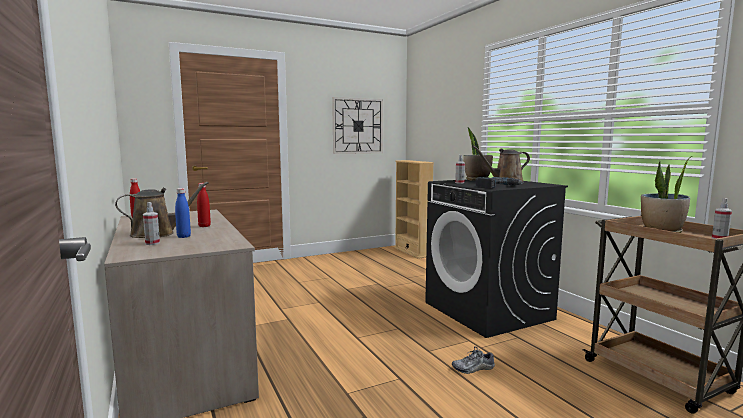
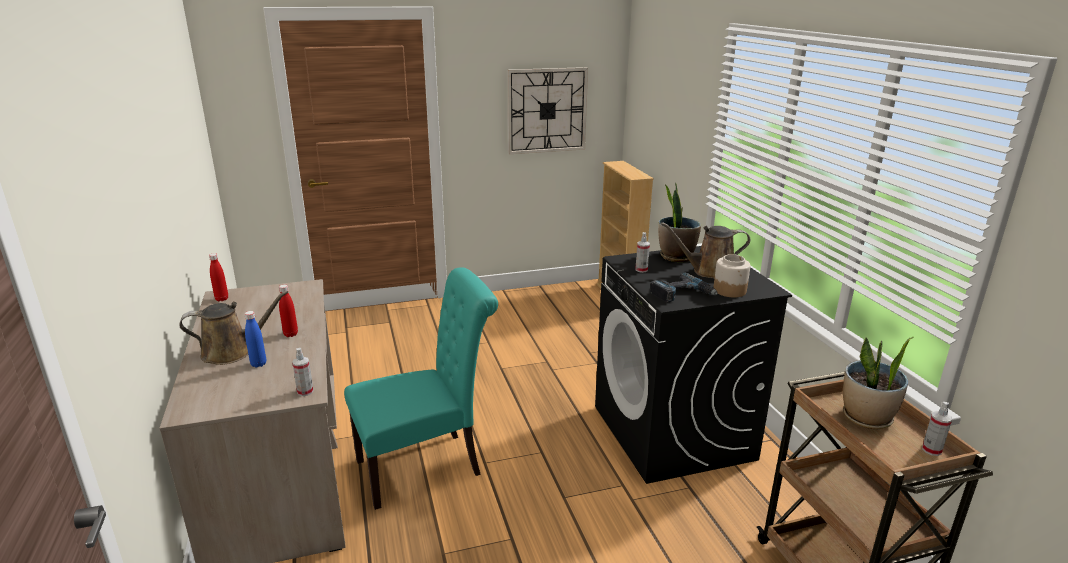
camera: 10 degrees right, 15 degrees up
spray bottle [143,202,160,245] -> spray bottle moved to [292,348,313,396]
shoe [452,346,495,374] -> none
none -> turquoise chair [344,267,498,510]
none -> jar [713,254,751,298]

